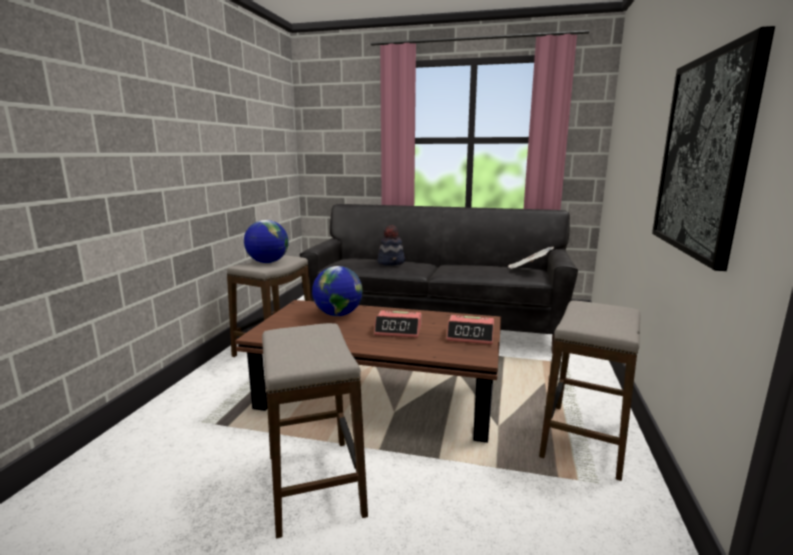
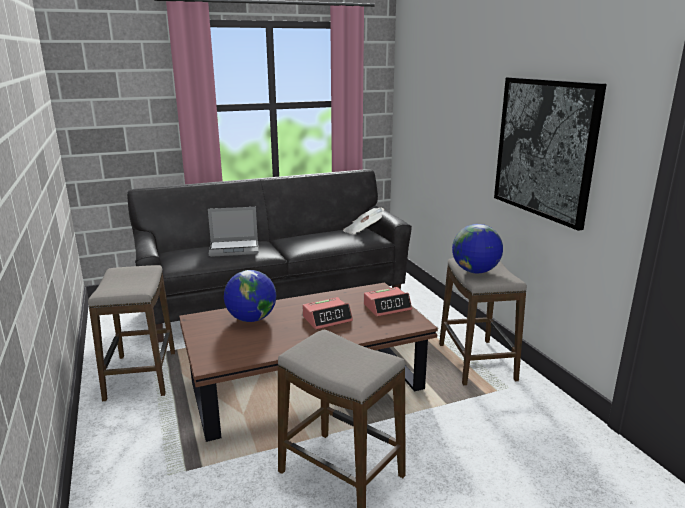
camera: 35 degrees left, 5 degrees up
globe [244,220,289,263] -> globe moved to [452,224,503,273]
hat [377,225,405,266] -> laptop [208,207,259,257]

